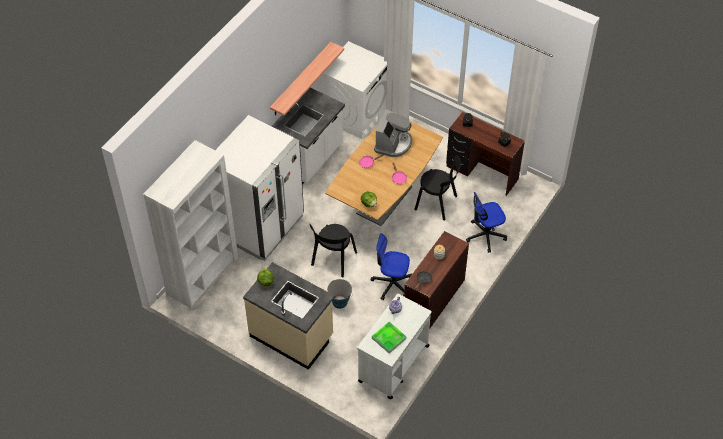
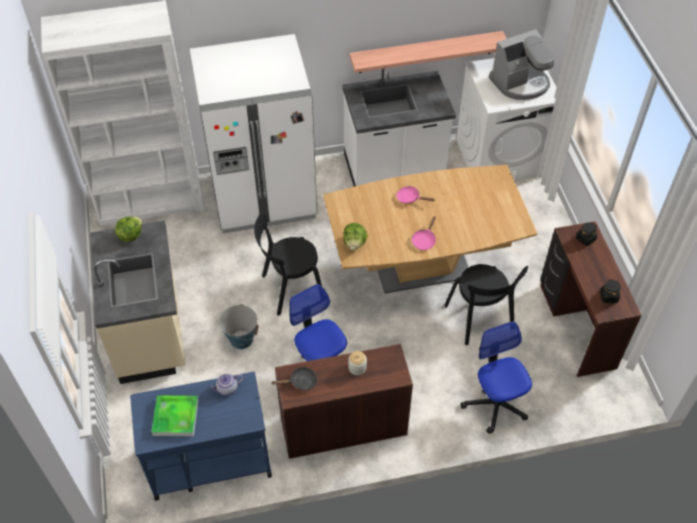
camera: 45 degrees right, 0 degrees up
white cart [357,294,432,399] -> blue cart [130,372,272,501]
coffee machine [374,109,412,157] -> coffee machine moved to [489,29,554,100]
office chair [466,192,507,253] -> office chair turned 45 degrees clockwise [460,321,532,434]

